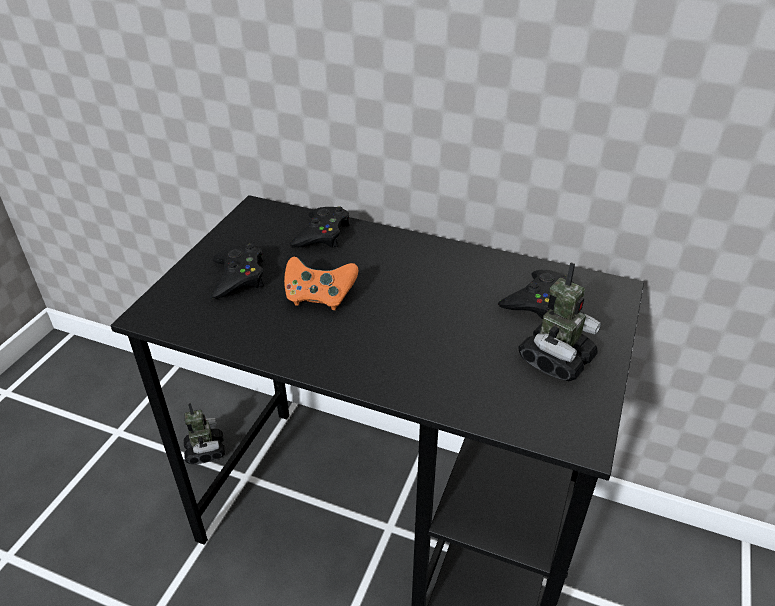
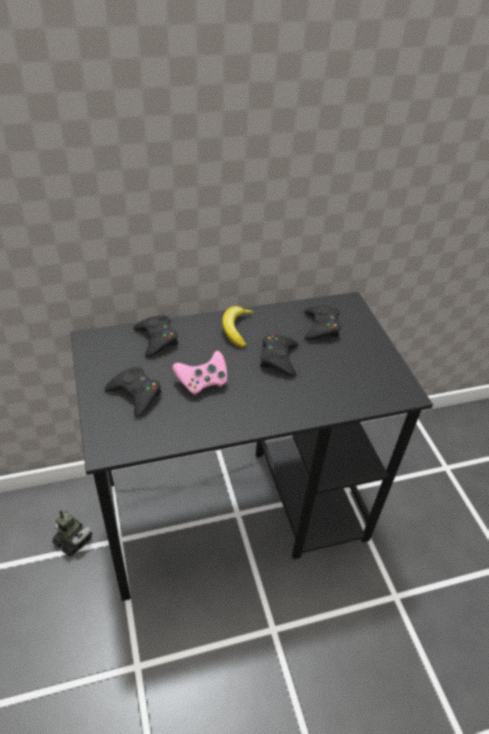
camera: 40 degrees left, 5 degrees up
orange game controller [284,257,358,310] -> pink game controller [173,351,227,395]
toy robot [518,262,601,381] -> none
none -> banana [222,306,254,348]
none -> black game controller [260,335,299,376]

